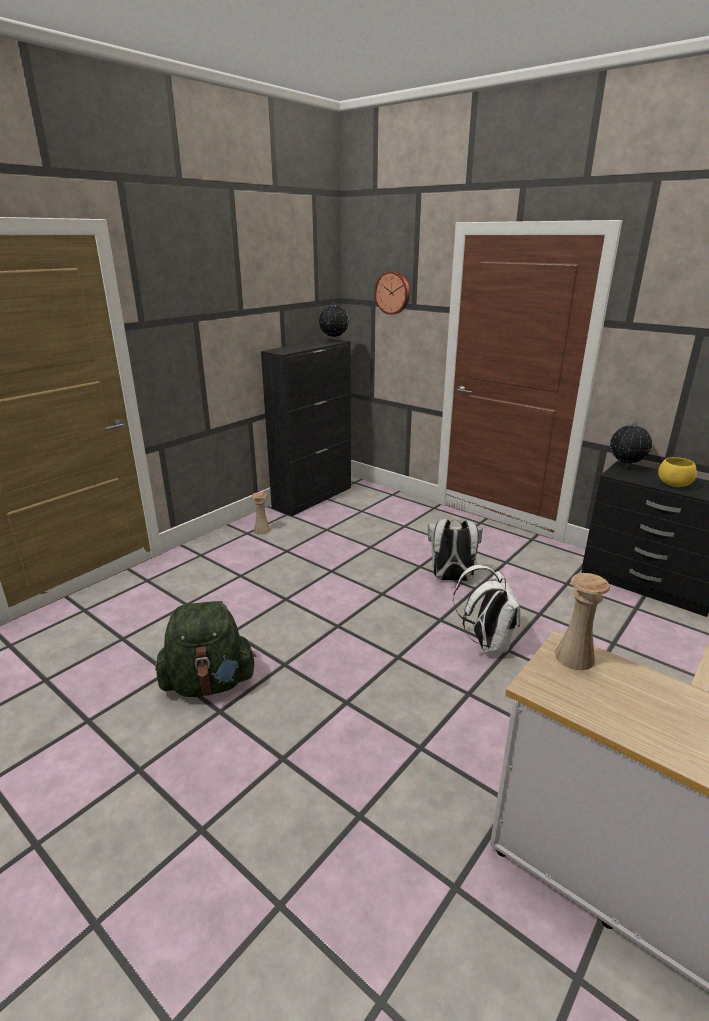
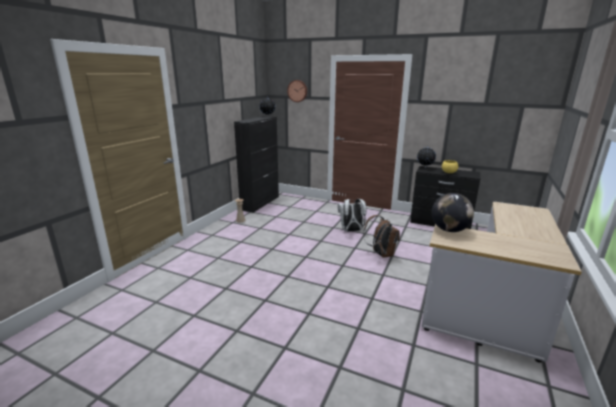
camera: 15 degrees left, 5 degrees down
green backpack [155,601,256,697] -> none
white backpack [453,565,521,653] -> brown backpack [363,215,400,258]
beige vase [555,573,610,670] -> globe [432,193,474,232]

